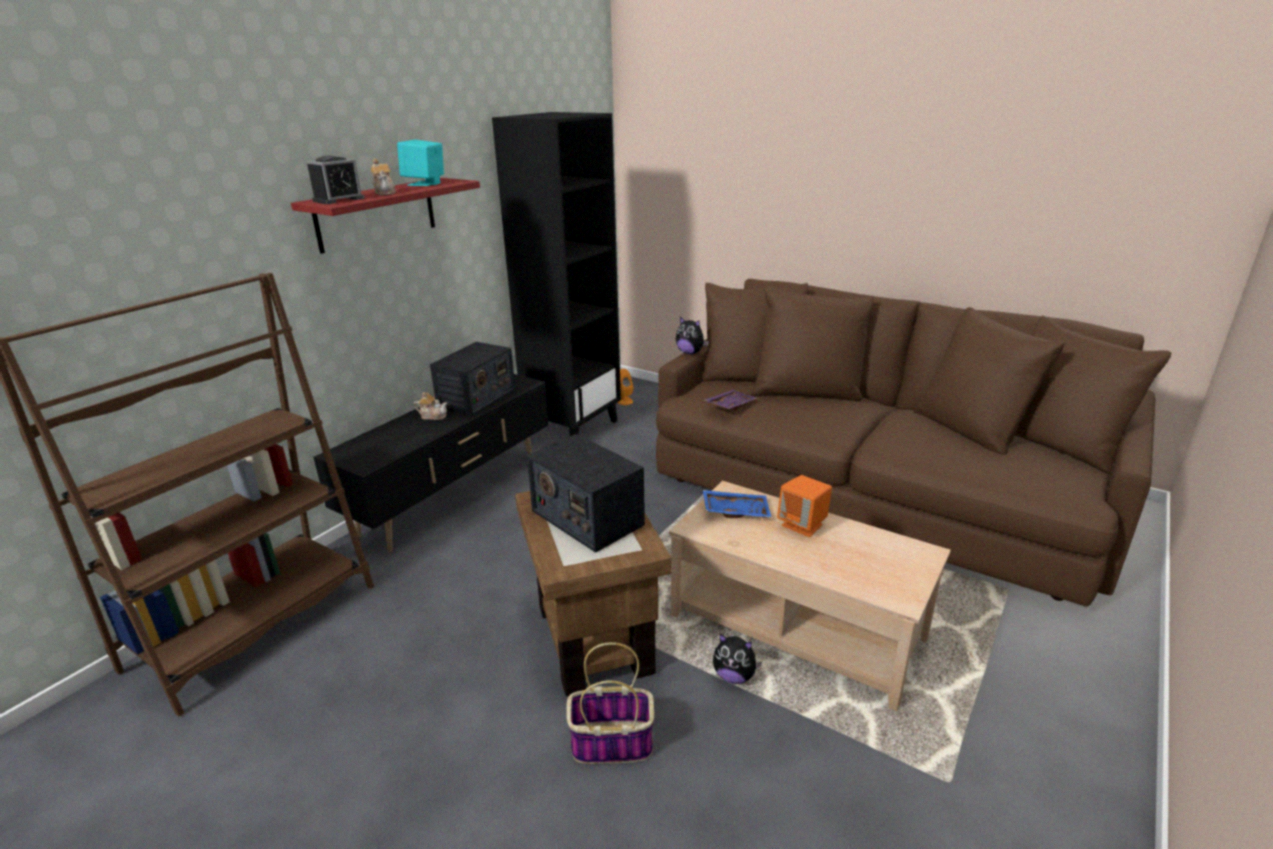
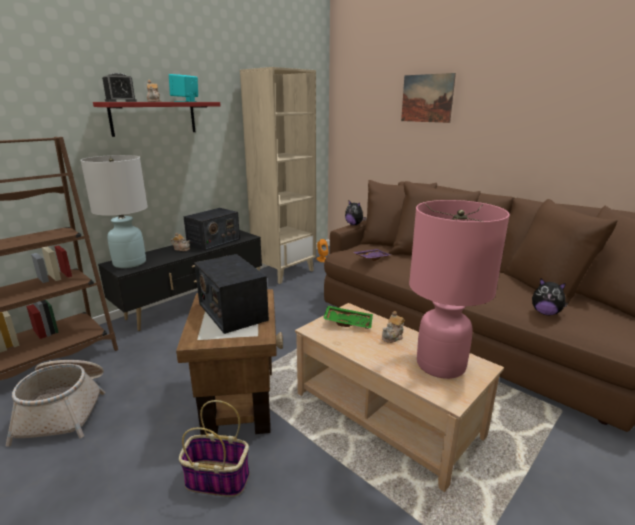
camera: 10 degrees right, 5 degrees down
black bookcase [492,112,621,436] -> beige bookcase [240,67,316,284]
blue tray [703,490,772,518] -> green tray [323,305,373,329]
plush toy [713,634,762,684] -> plush toy moved to [532,279,568,315]
orange speaker [777,475,832,537] -> teapot [382,311,405,343]
none -> basket [6,360,105,447]
none -> white table lamp [80,155,148,268]
none -> picture [401,73,456,123]
none -> pink table lamp [409,200,510,379]

